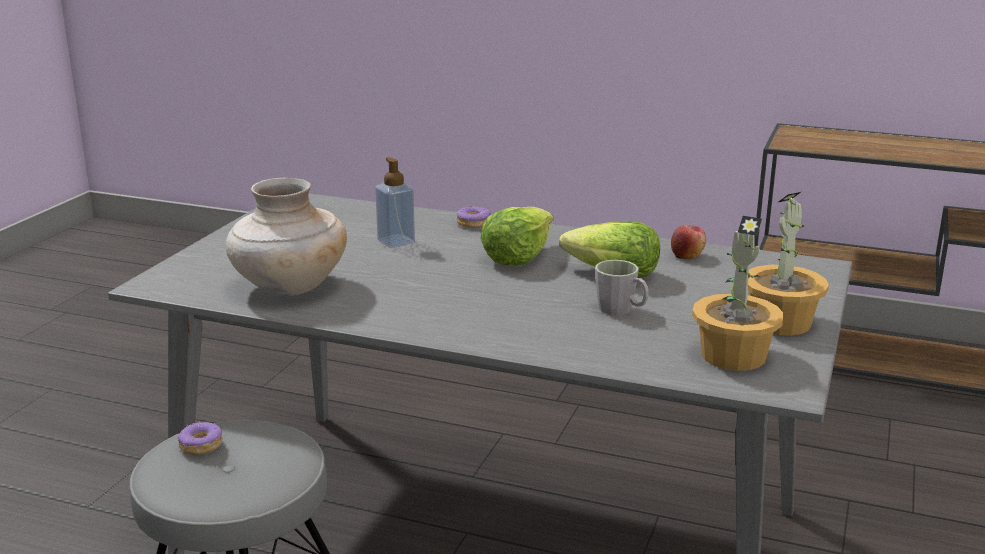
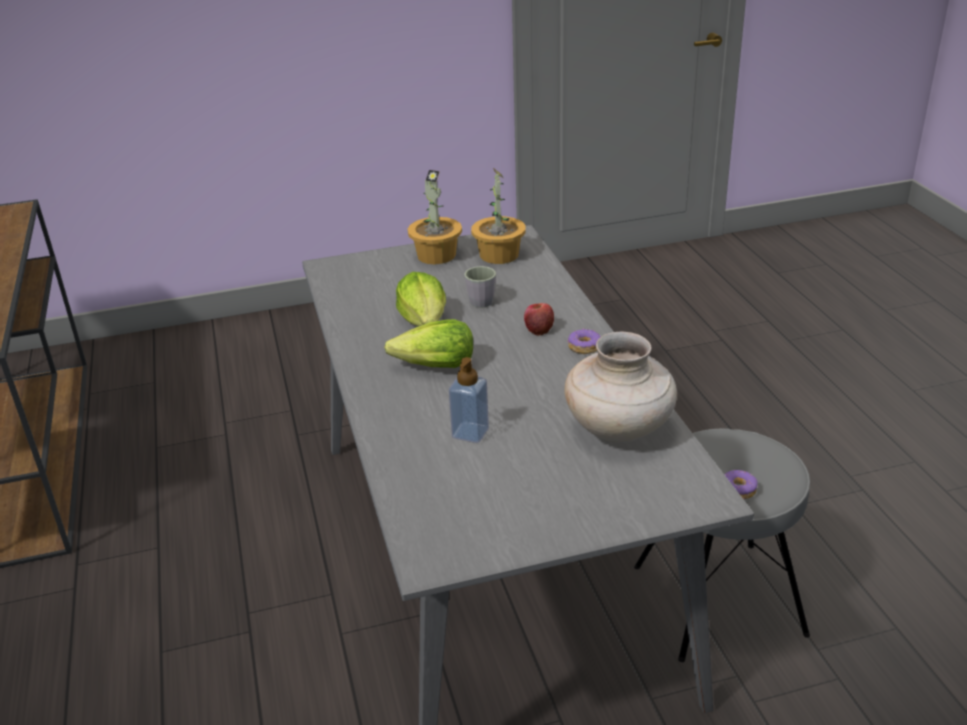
camera: 125 degrees left, 10 degrees up
donut [457,206,491,228] -> donut moved to [567,328,601,354]
apple [671,225,706,259] -> apple moved to [524,303,554,336]

